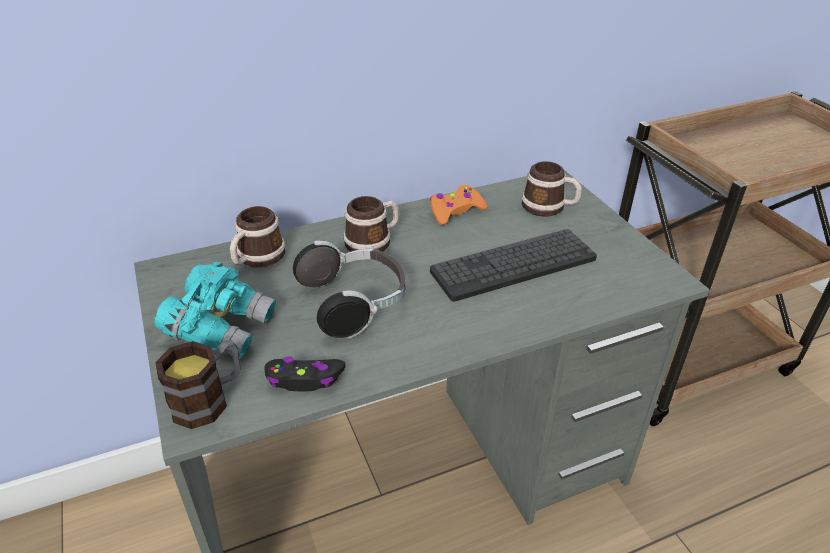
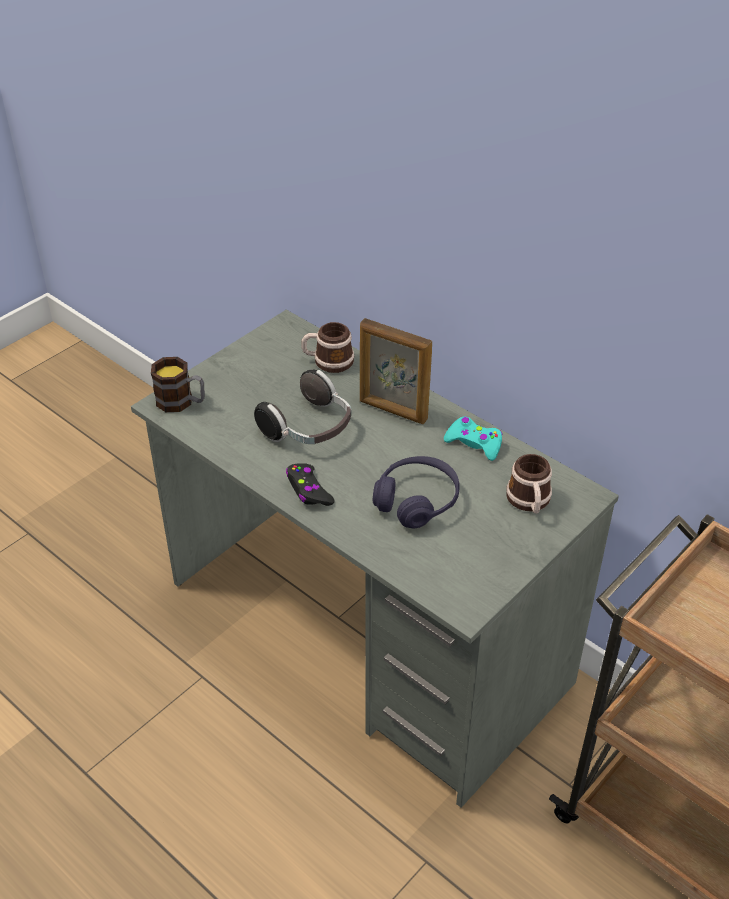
camera: 65 degrees right, 5 degrees up
turquoise binoculars [155,262,276,360] -> none
black game controller [265,356,345,392] -> black game controller moved to [286,463,335,506]
mug [343,196,399,252] -> picture frame [360,318,432,424]
orange game controller [430,185,487,225] -> turquoise game controller [444,416,503,461]
keyboard [430,229,597,302] -> purple headphones [373,456,460,528]

